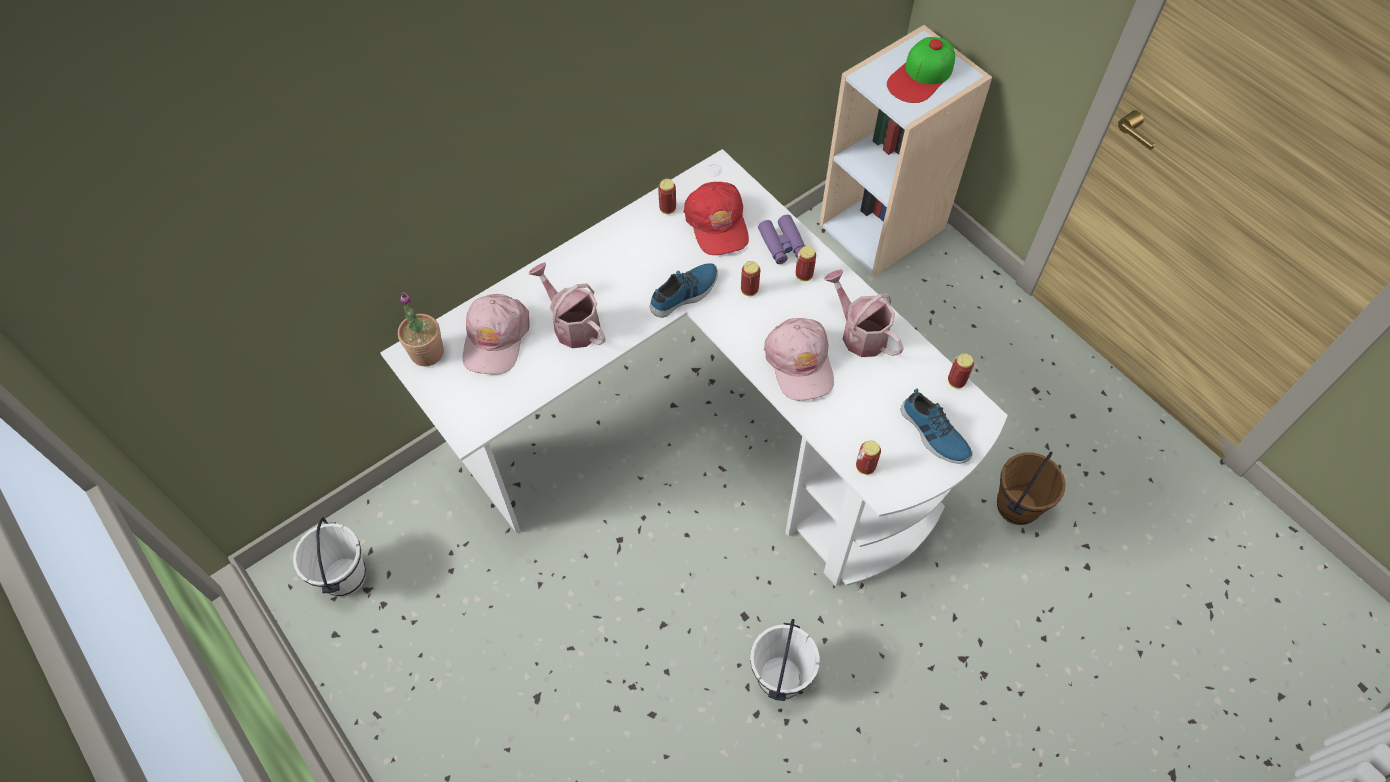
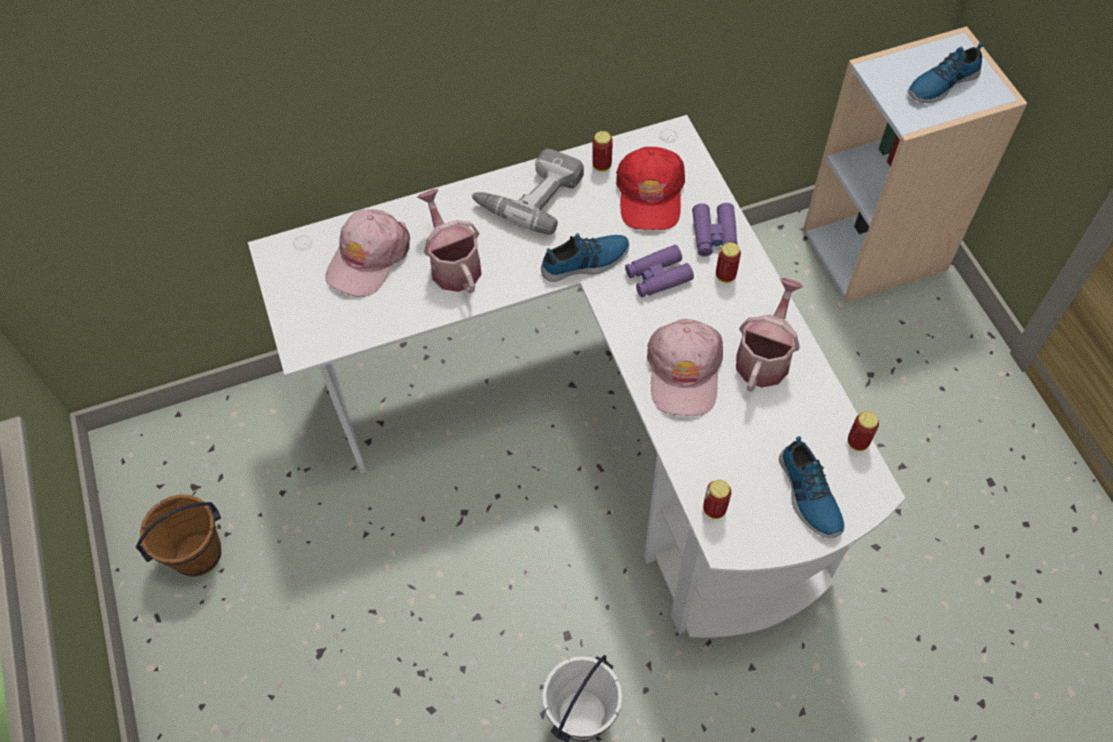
camera: 20 degrees right, 0 degrees up
white bucket [293,517,366,597] -> none
potted plant [398,292,444,366] -> none
can [741,261,760,296] -> purple binoculars [625,245,694,297]
watering can [824,269,904,357] -> watering can turned 45 degrees clockwise [736,278,804,392]
cap [887,37,955,103] -> shoe [908,42,983,103]
brown bucket [997,452,1066,525] -> brown bucket moved to [136,495,221,577]
none -> power drill [472,149,584,235]

